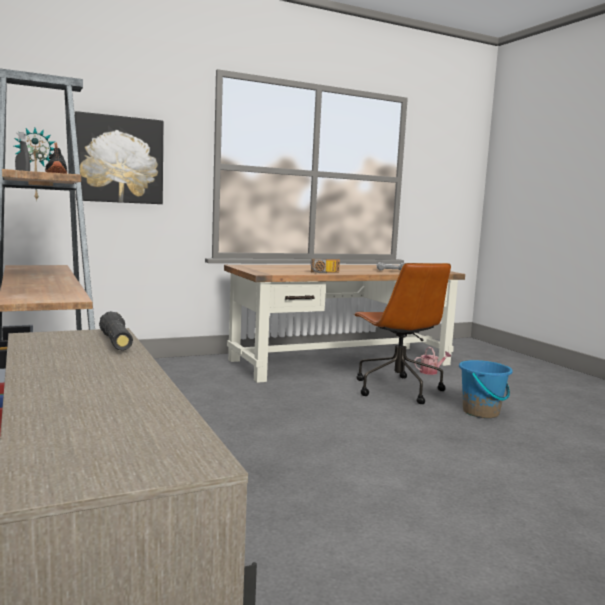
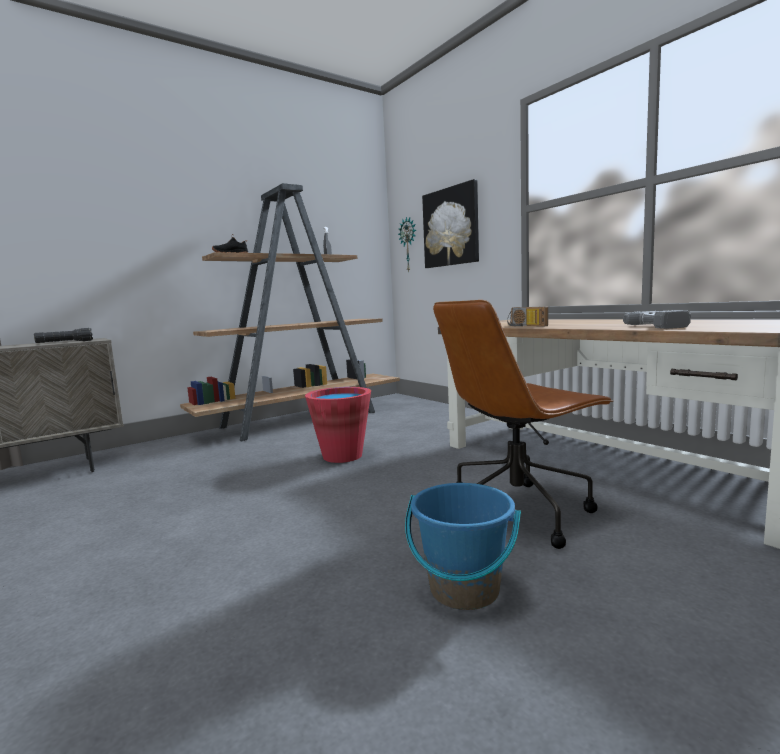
camera: 80 degrees right, 0 degrees up
watering can [414,347,451,375] -> none
none -> red bucket [305,387,371,463]

